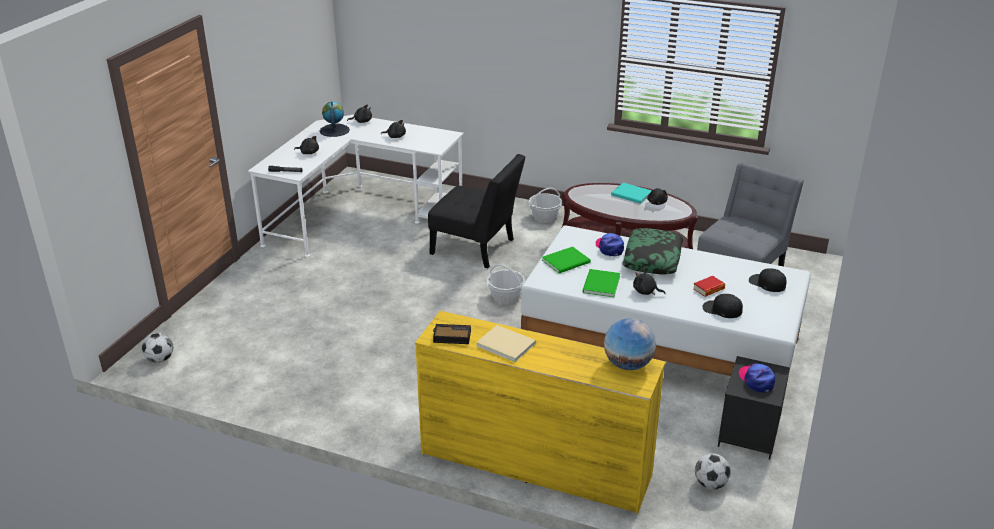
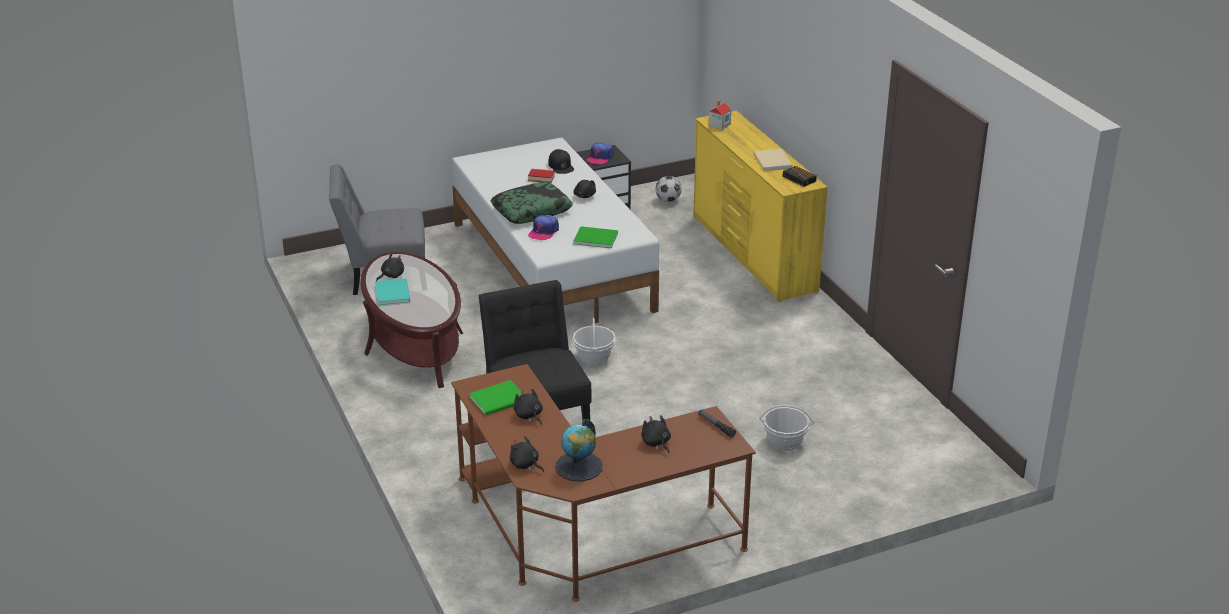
camera: 135 degrees left, 0 degrees up
football [142,333,173,363] -> none
white desk [248,115,464,257] -> brown desk [451,364,756,602]
basket [528,188,562,223] -> basket moved to [759,405,814,451]
green book [582,269,620,297] -> green book moved to [469,380,521,416]
globe [604,318,656,370] -> toy house [709,100,731,130]
black cap [749,268,786,292] -> none

